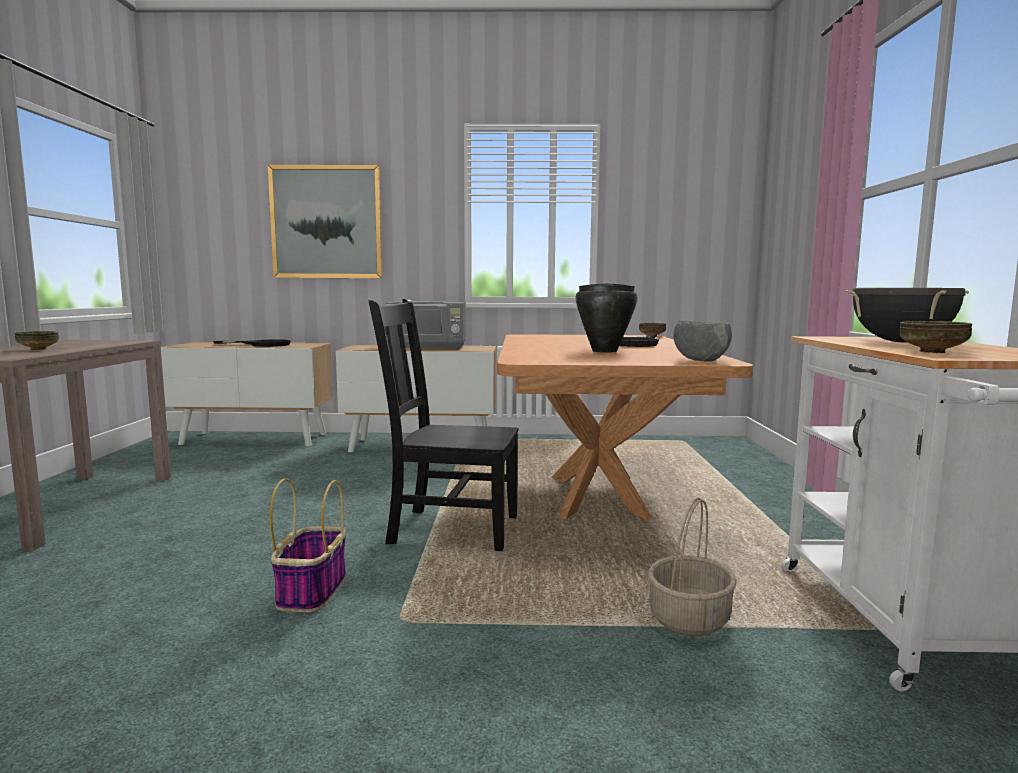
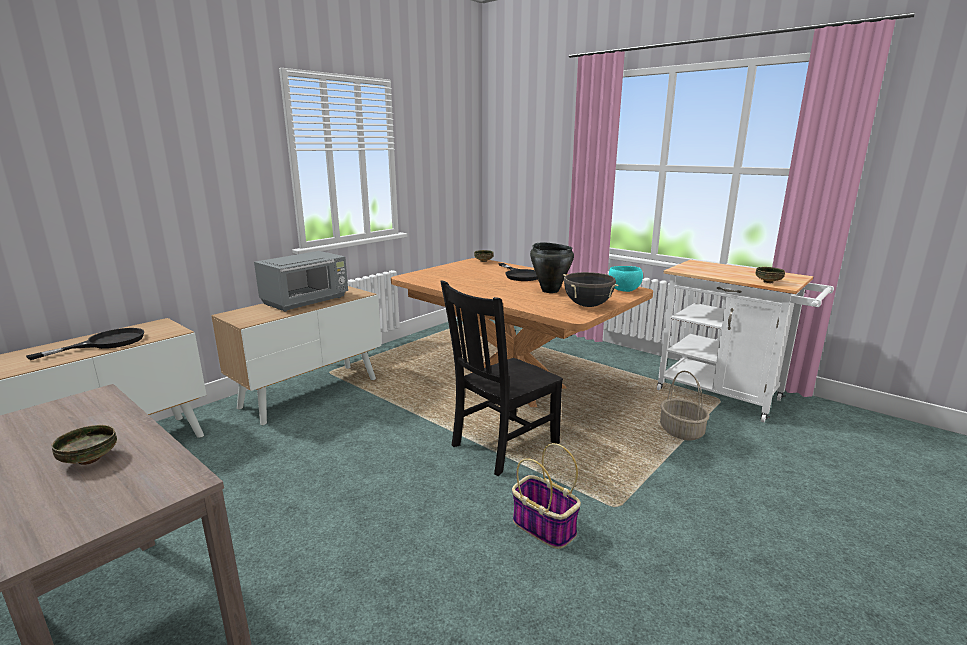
camera: 50 degrees left, 10 degrees up
picture [268,165,383,278] -> none
grey bowl [673,321,732,362] -> turquoise bowl [609,266,643,292]
black cooking pot [845,288,969,342] -> black cooking pot moved to [563,272,618,307]

